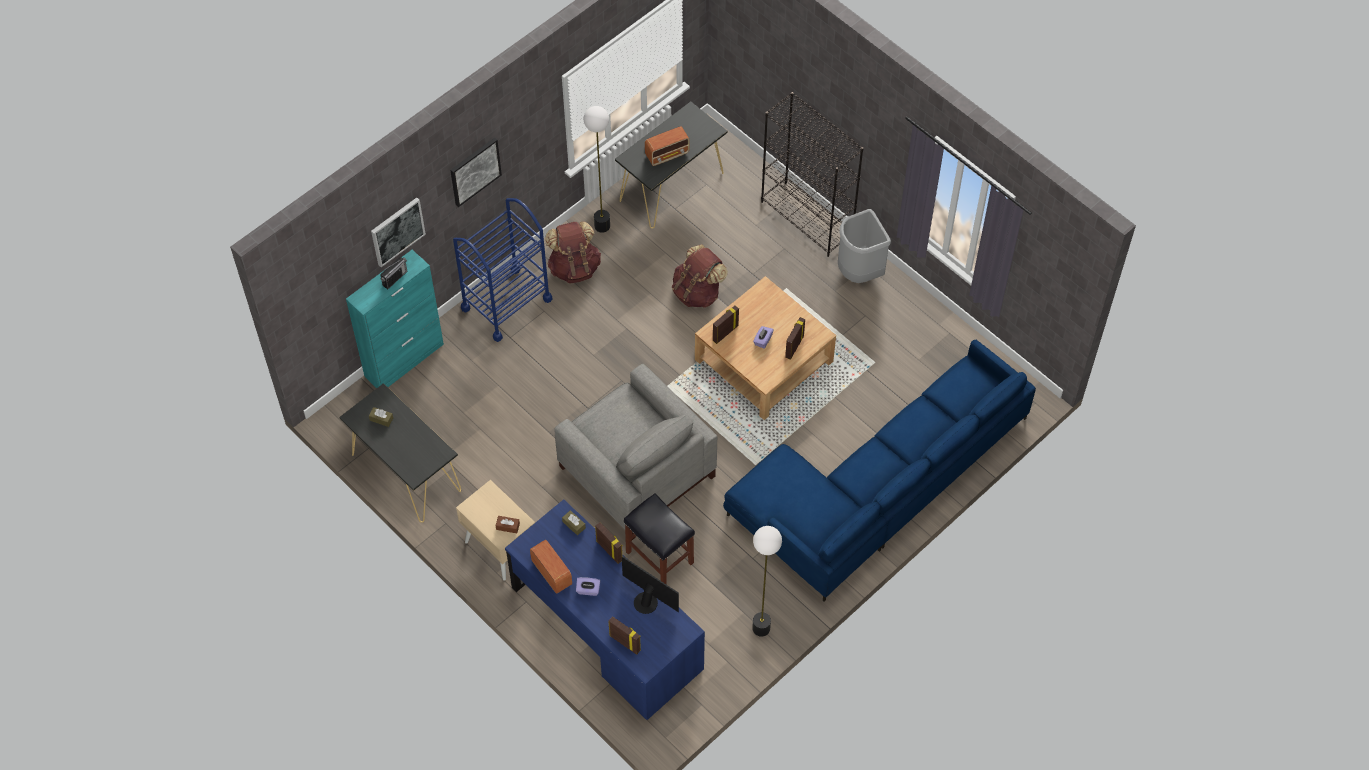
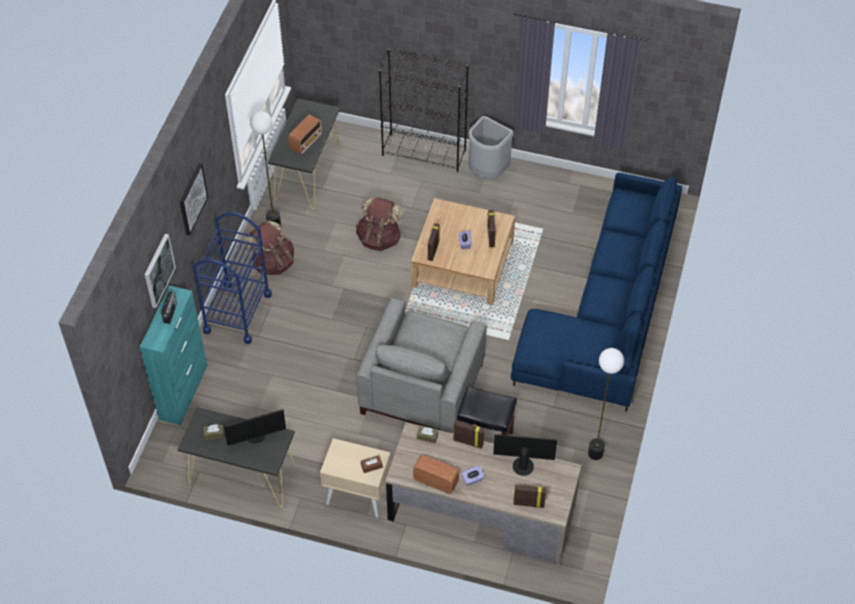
camera: 30 degrees left, 5 degrees down
blue desk [505,499,705,720] -> brown desk [385,422,582,564]
grey armchair [554,364,717,540] -> grey armchair turned 90 degrees clockwise [356,298,487,433]
none -> monitor [224,409,286,446]

